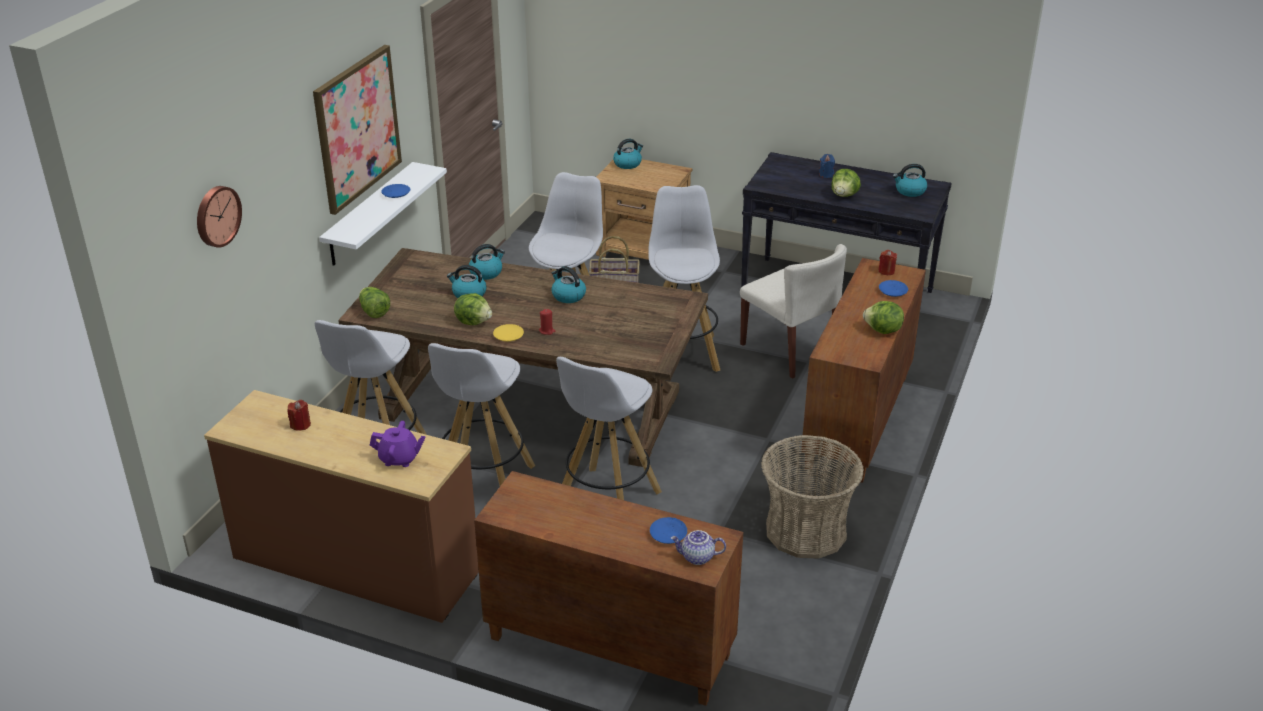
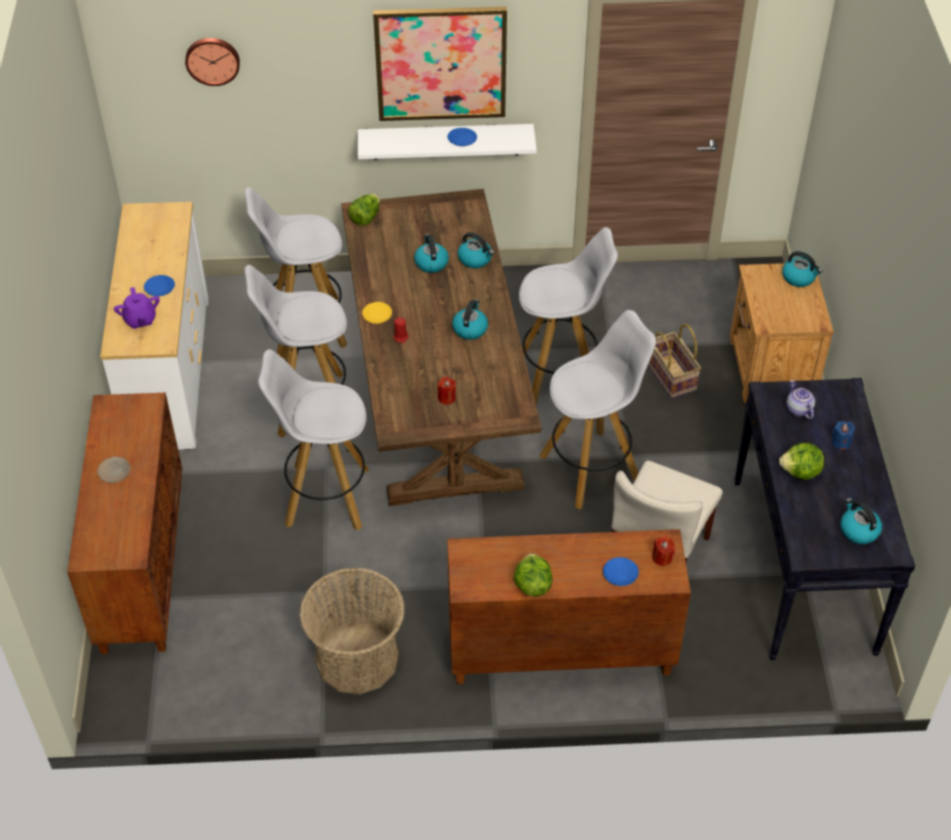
camera: 65 degrees right, 15 degrees up
brown dresser [204,390,479,623] -> white dresser [100,202,209,450]
red candle [287,400,311,431] -> red candle moved to [437,377,456,405]
lettuce [454,293,492,325] -> none
blue plate [650,517,687,544] -> blue plate moved to [144,275,175,296]
teapot [671,530,726,565] -> teapot moved to [787,380,815,419]
none -> beige plate [97,457,131,483]

